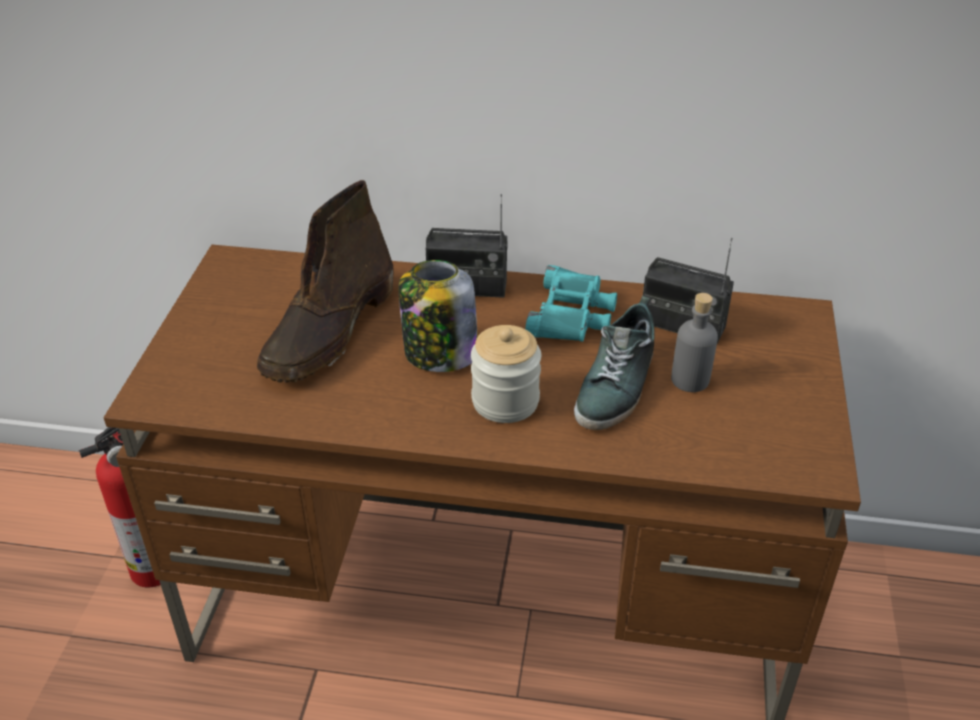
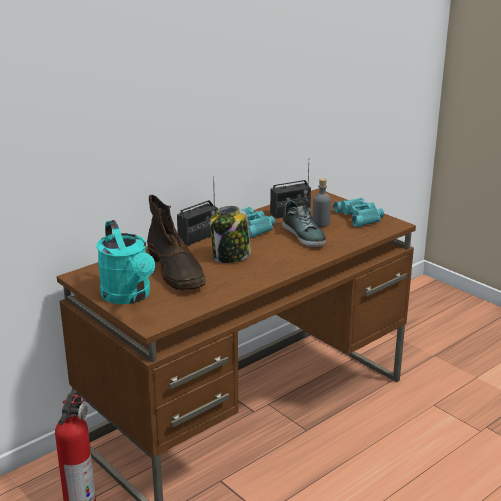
camera: 50 degrees left, 15 degrees down
jar [471,325,541,423] -> none
none -> turquoise watering can [96,220,155,304]
none -> turquoise binoculars [333,198,384,227]

